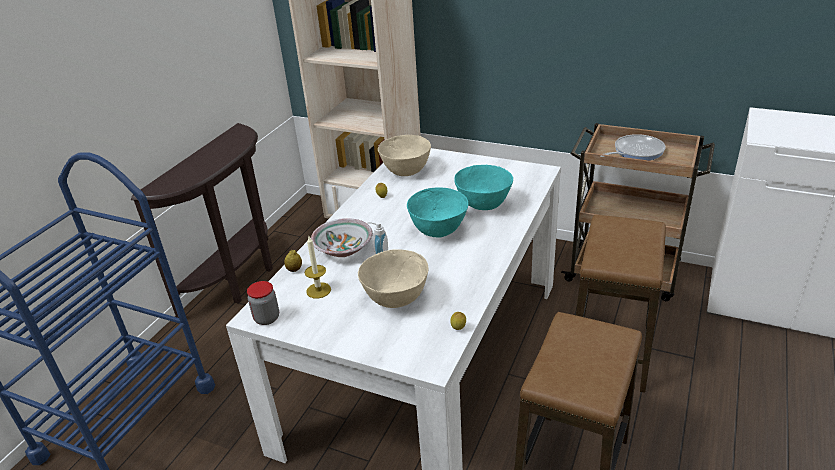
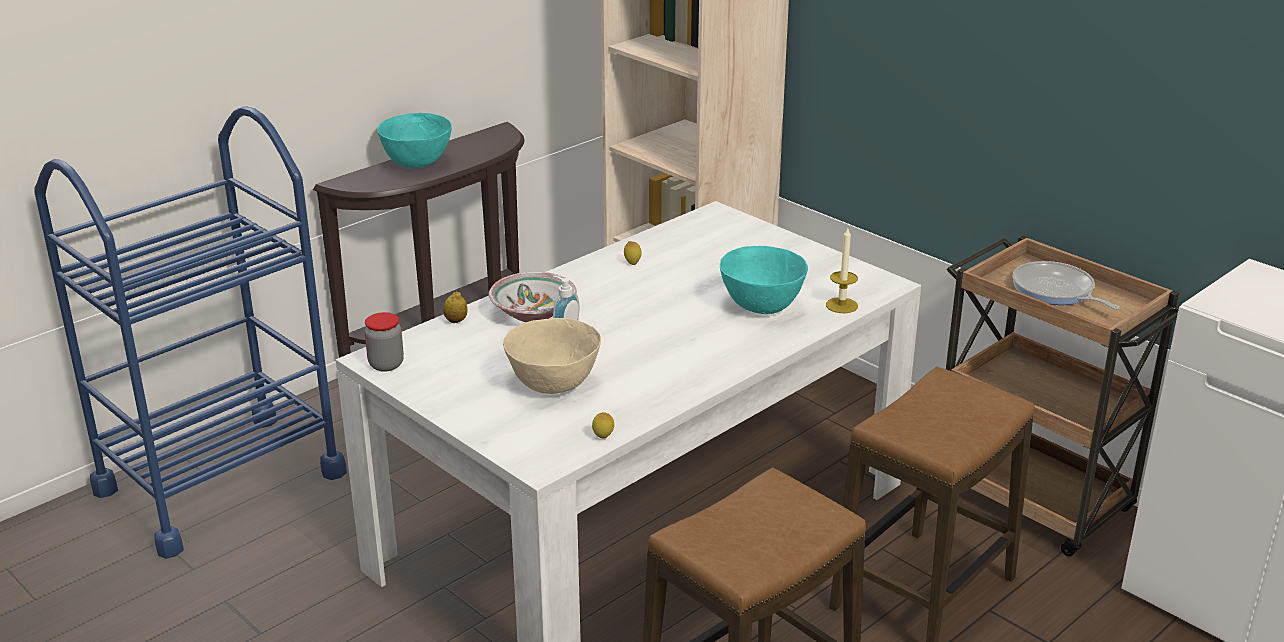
camera: 20 degrees right, 5 degrees down
candle [305,236,331,299] -> candle moved to [826,228,858,313]
beige bowl [378,135,431,176] -> none
turquoise bowl [407,187,468,238] -> turquoise bowl moved to [377,113,452,168]
frying pan [600,134,666,160] -> frying pan turned 120 degrees counterclockwise [1012,261,1120,310]

